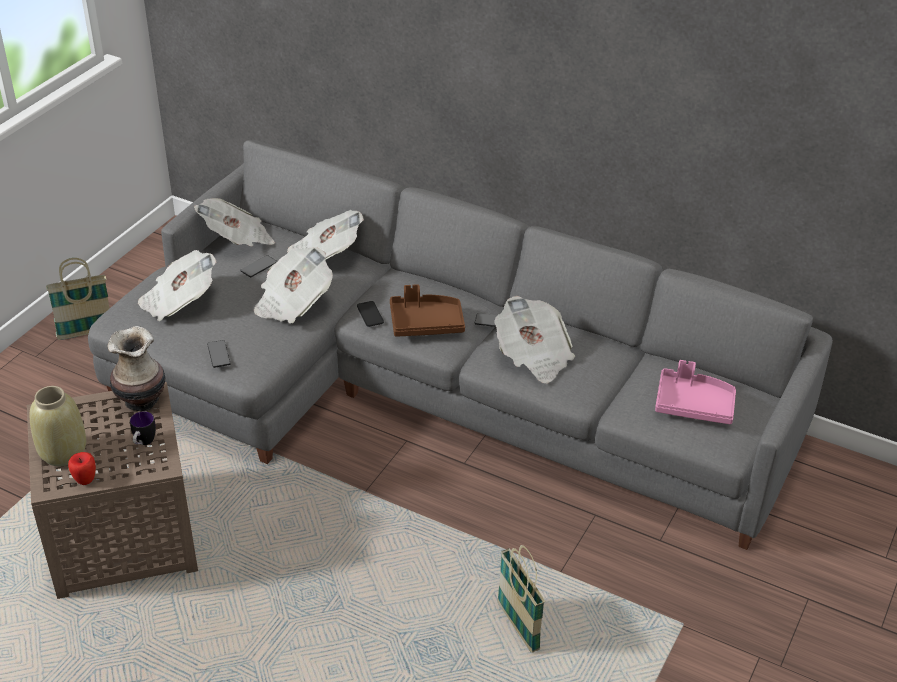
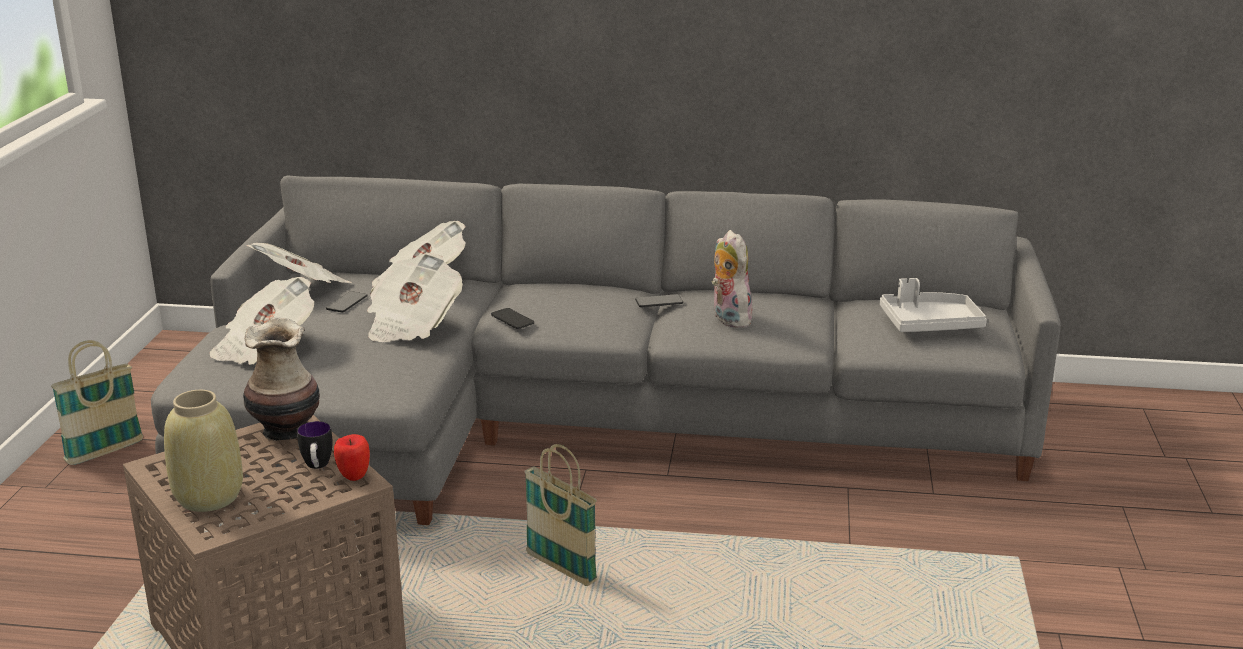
camera: 20 degrees left, 15 degrees down
apple [68,452,96,485] -> apple moved to [334,434,370,481]
phone [207,340,231,368] -> none
brown tray [390,284,465,337] -> none
newspaper [494,296,575,383] -> plush toy [711,230,752,328]
basket [497,545,545,653] -> basket moved to [524,444,597,586]
pink tray [655,360,736,424] -> grey tray [880,278,987,332]

